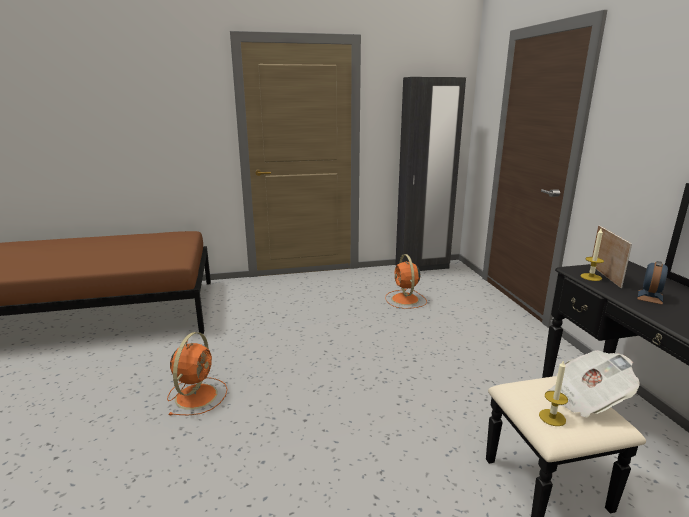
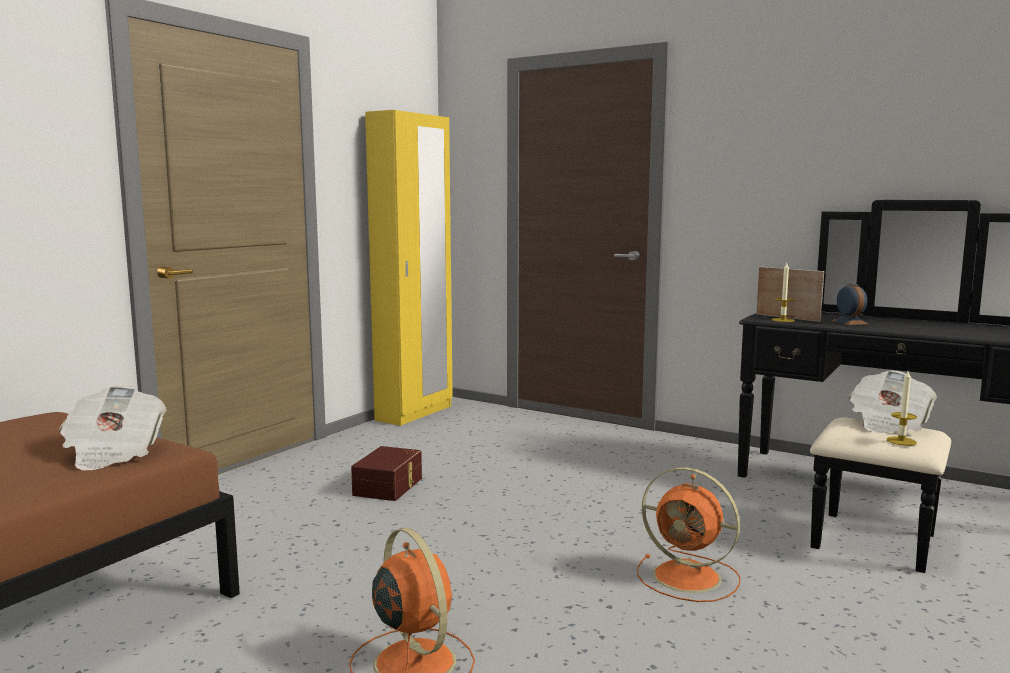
camera: 45 degrees left, 10 degrees down
orange fan [385,254,427,309] -> orange fan moved to [637,467,740,602]
black wardrobe [395,77,466,271] -> yellow wardrobe [365,110,453,426]
none -> newspaper [59,385,166,471]
none -> brown storage box [351,446,422,501]

